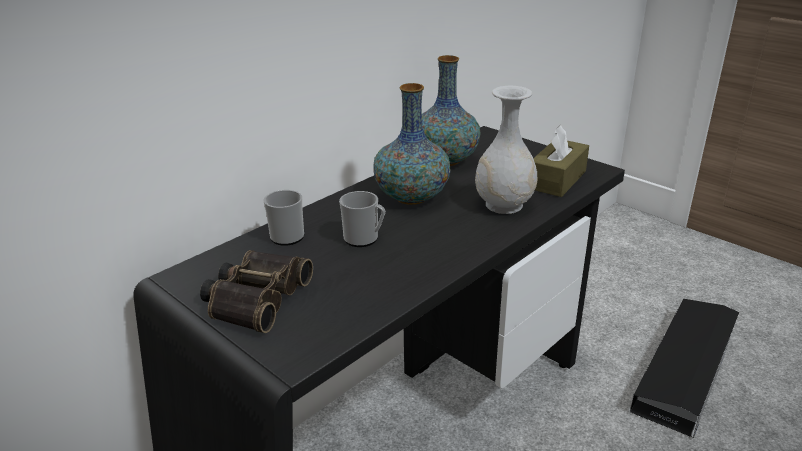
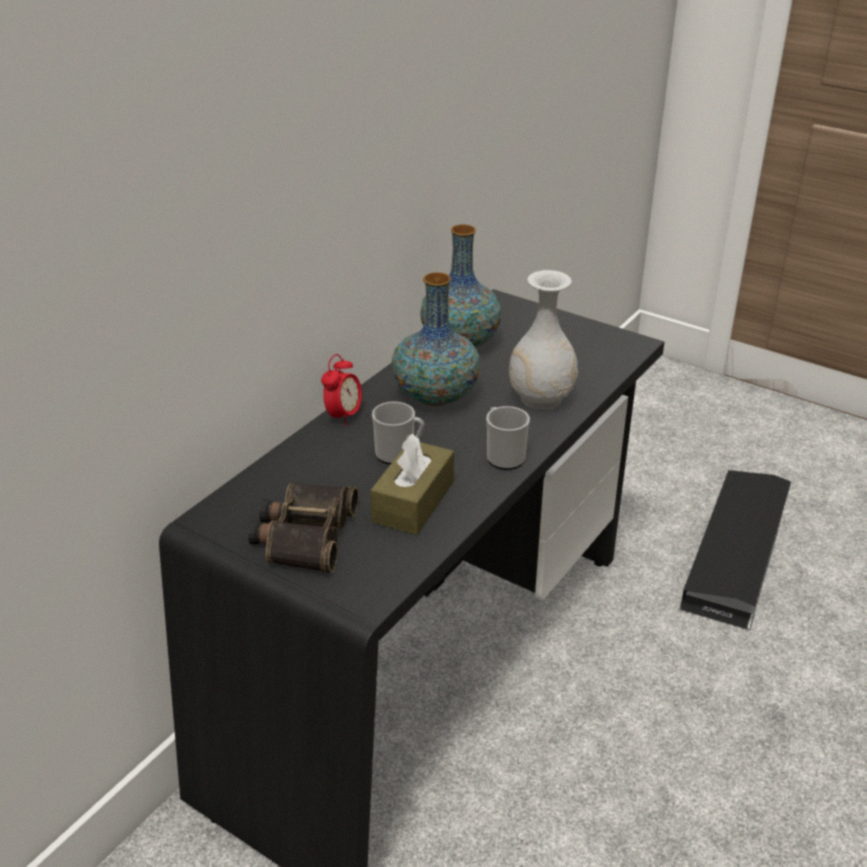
camera: 10 degrees left, 5 degrees up
mug [263,190,304,246] -> mug moved to [486,406,530,470]
brown tissue box [533,125,589,197] -> brown tissue box moved to [370,434,454,535]
none -> alarm clock [321,354,362,426]

